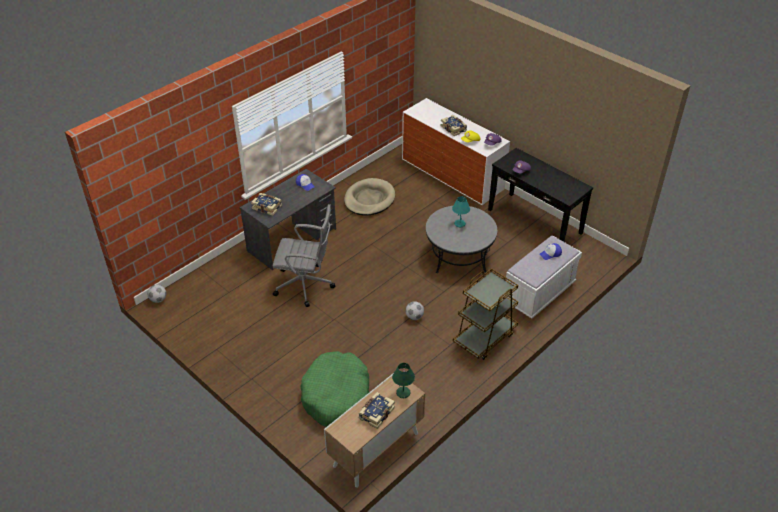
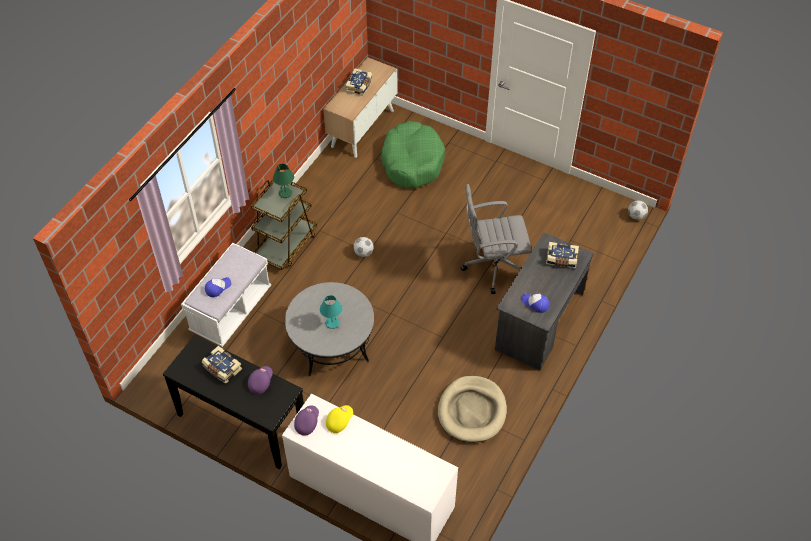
camera: 165 degrees right, 10 degrees up
green table lamp [392,363,415,398] -> green table lamp moved to [273,164,294,198]
book [441,115,467,136] -> book moved to [202,346,242,384]

